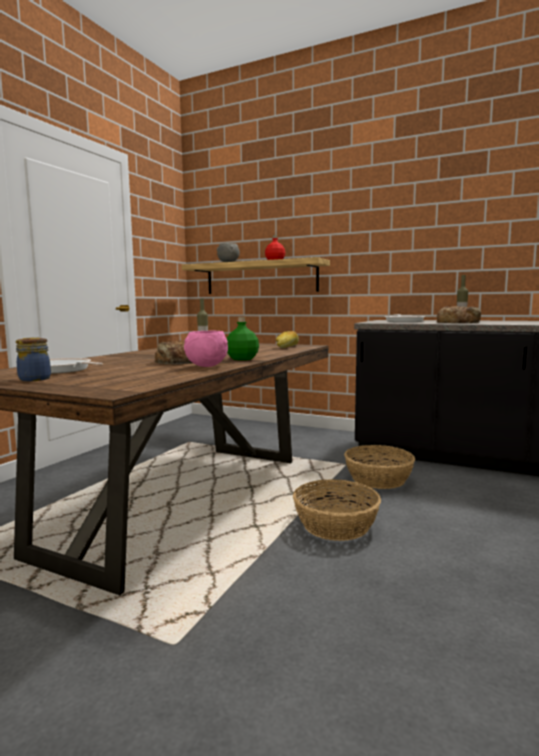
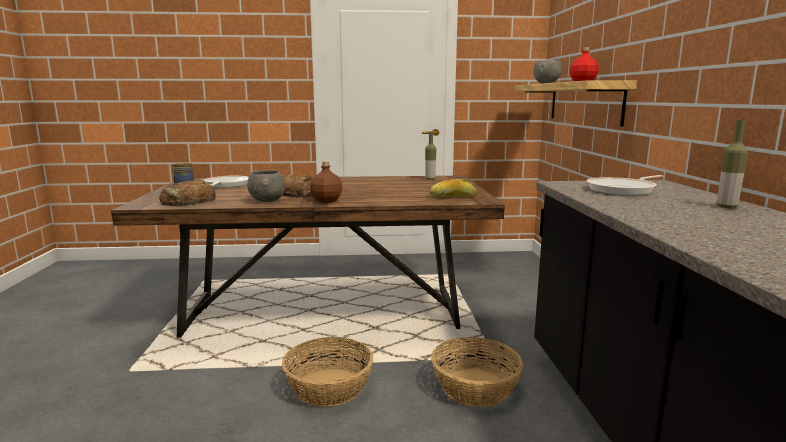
camera: 60 degrees right, 5 degrees up
pink bowl [184,331,228,367] -> grey bowl [247,170,285,202]
green bottle [227,317,259,360] -> brown bottle [310,161,342,203]
bread [437,306,481,323] -> bread moved to [159,179,216,206]

